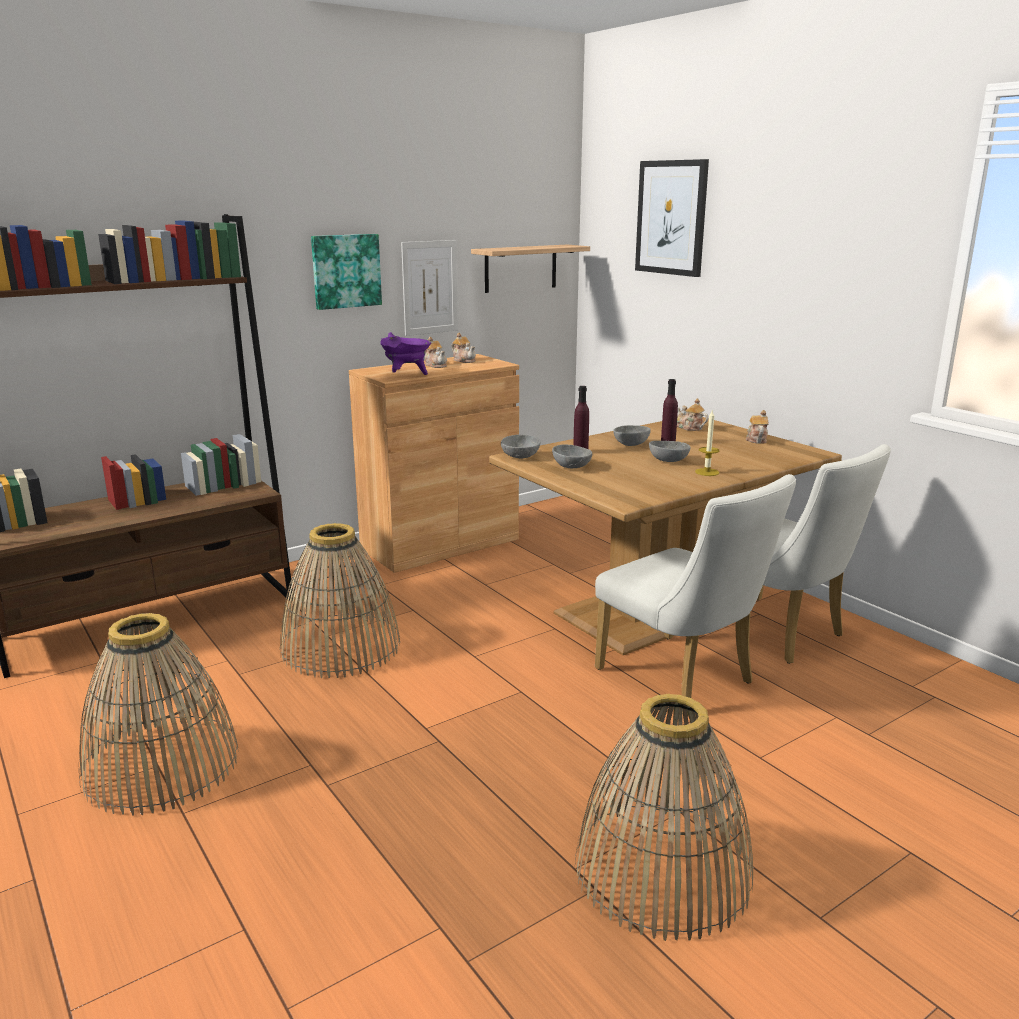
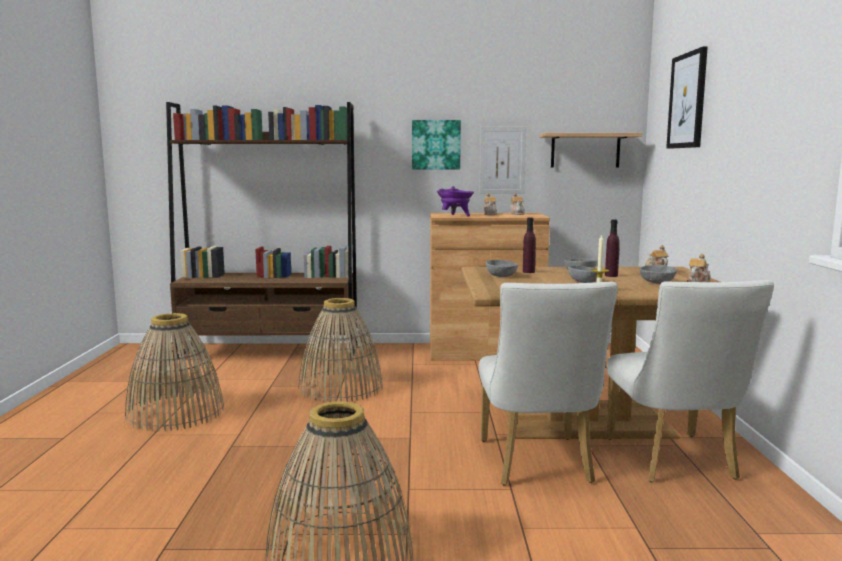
camera: 35 degrees right, 10 degrees down
grey bowl [501,434,541,458] -> grey bowl moved to [640,265,677,284]

